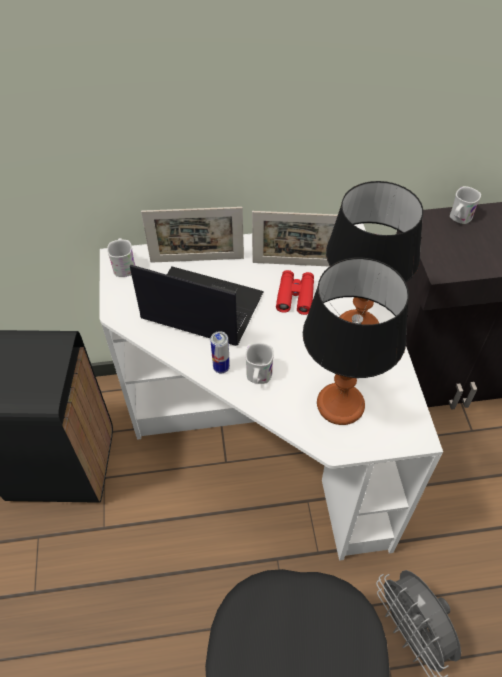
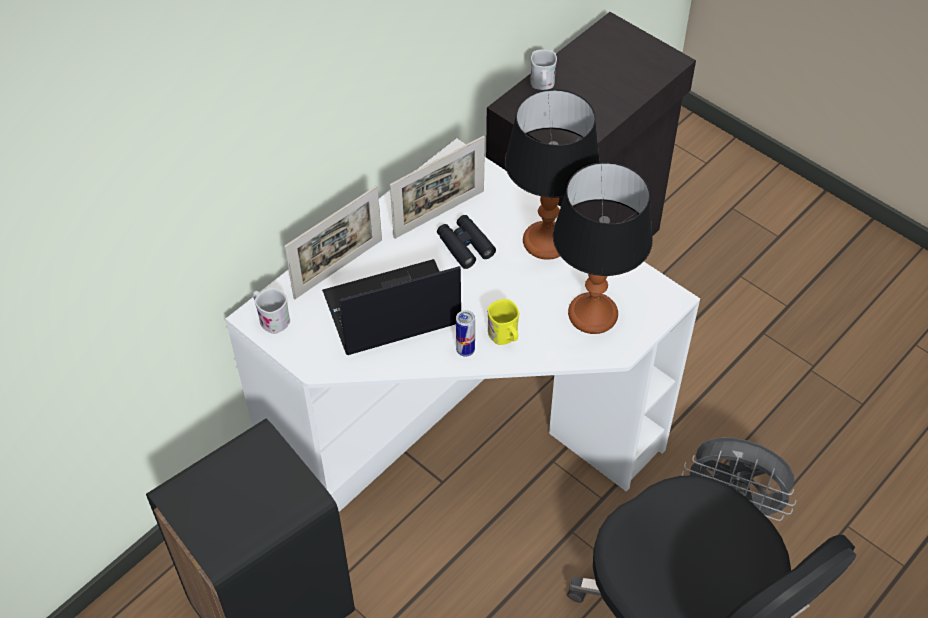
camera: 40 degrees left, 0 degrees up
white mug [245,343,274,384] -> yellow mug [487,299,519,345]
red binoculars [276,270,314,315] -> black binoculars [437,215,496,269]

